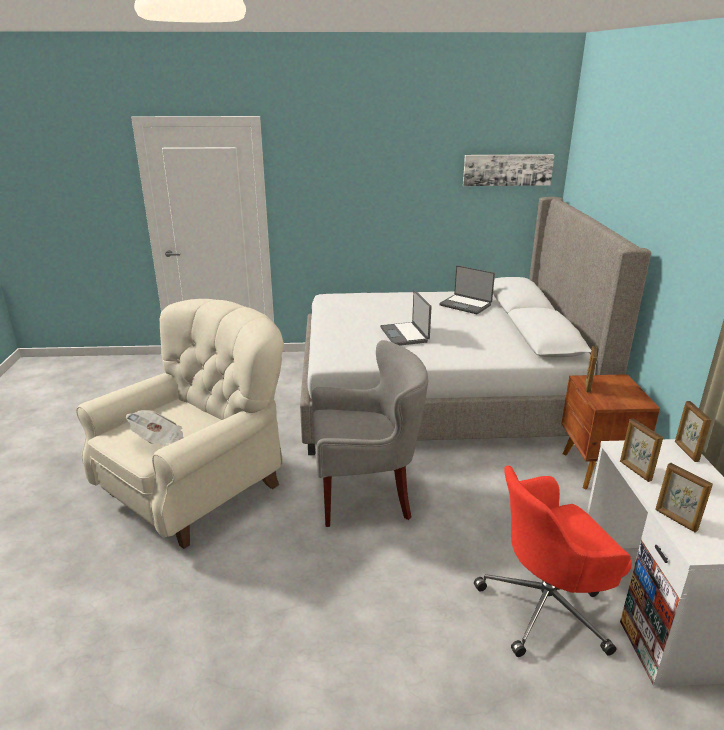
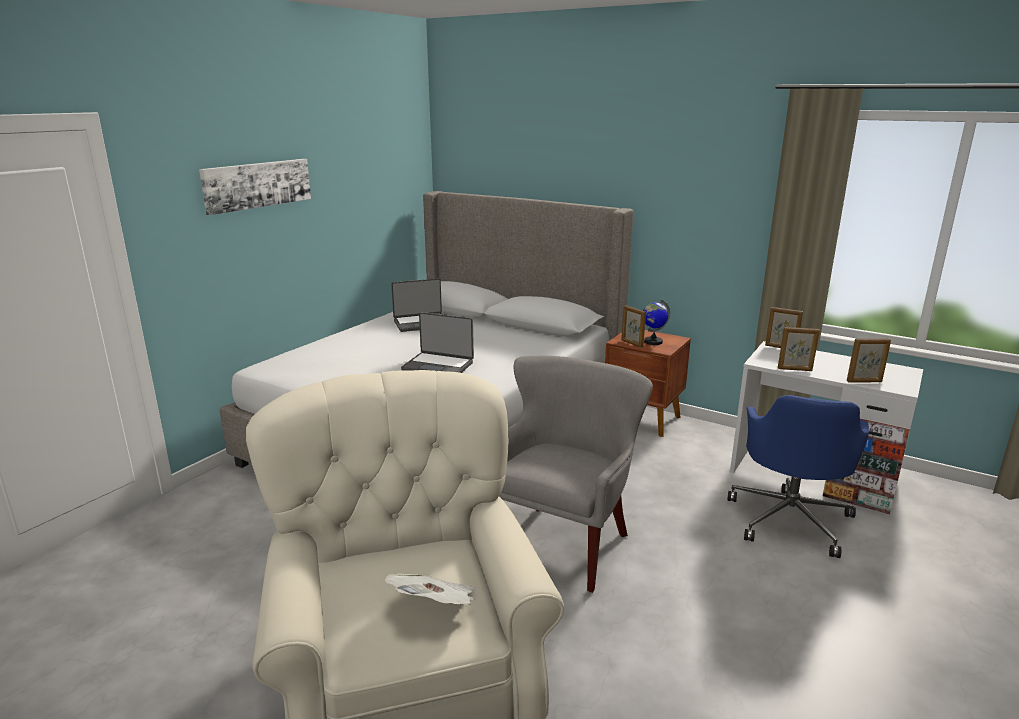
camera: 55 degrees left, 5 degrees down
picture [463,154,554,186] -> picture moved to [199,159,311,215]
red office chair [474,465,632,657] -> blue office chair [727,395,869,558]
none -> globe [643,300,670,345]

